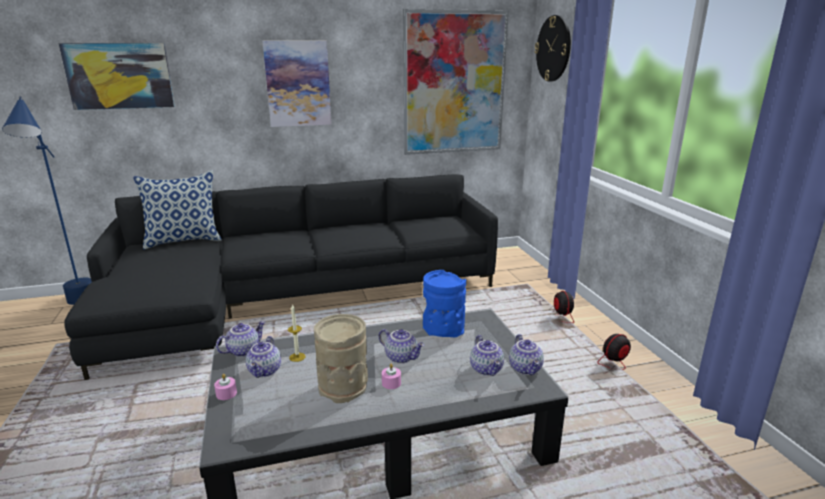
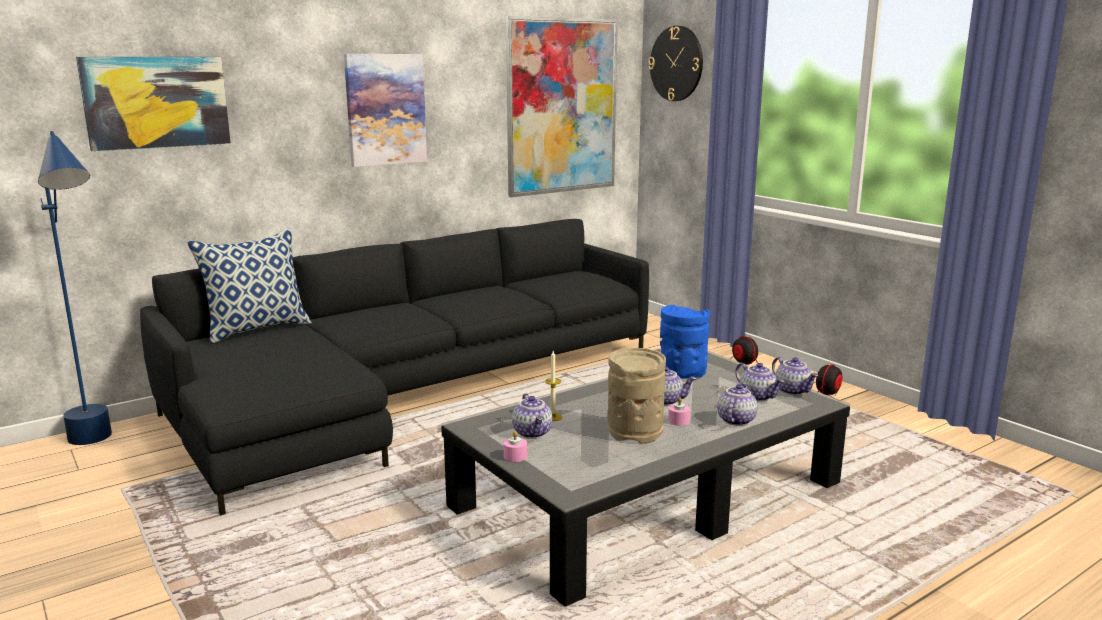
camera: 20 degrees left, 5 degrees down
teapot [216,321,265,357] -> teapot moved to [717,383,757,426]

